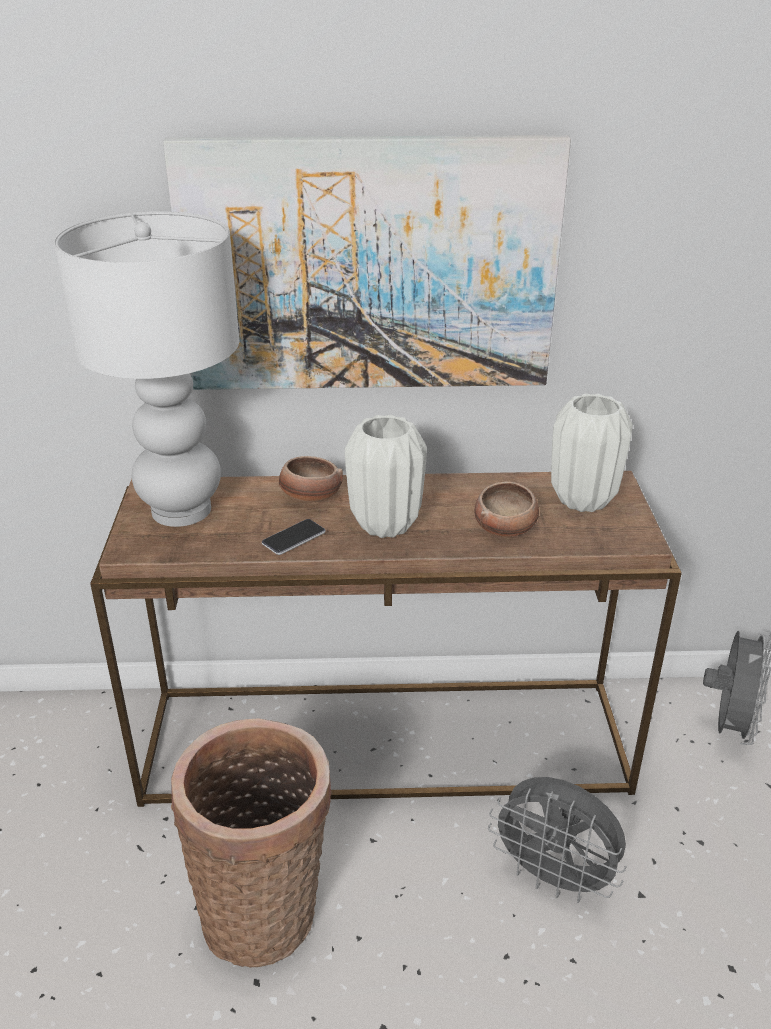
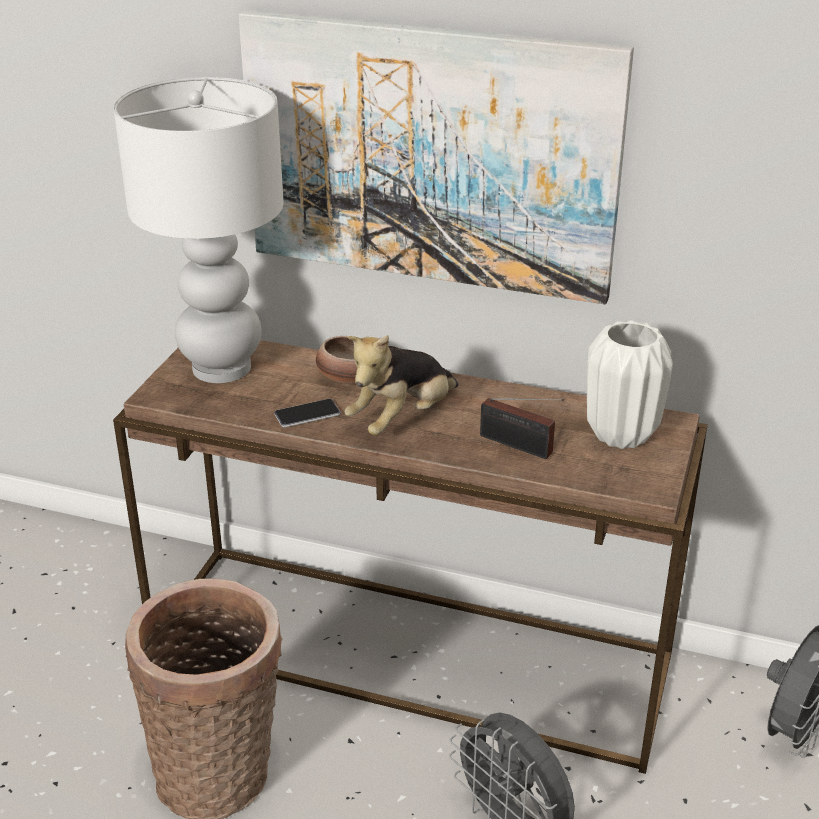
camera: 20 degrees right, 0 degrees up
white vase [345,415,427,538] -> plush toy [345,335,458,435]
bowl [475,481,539,537] -> radio [480,398,564,459]

